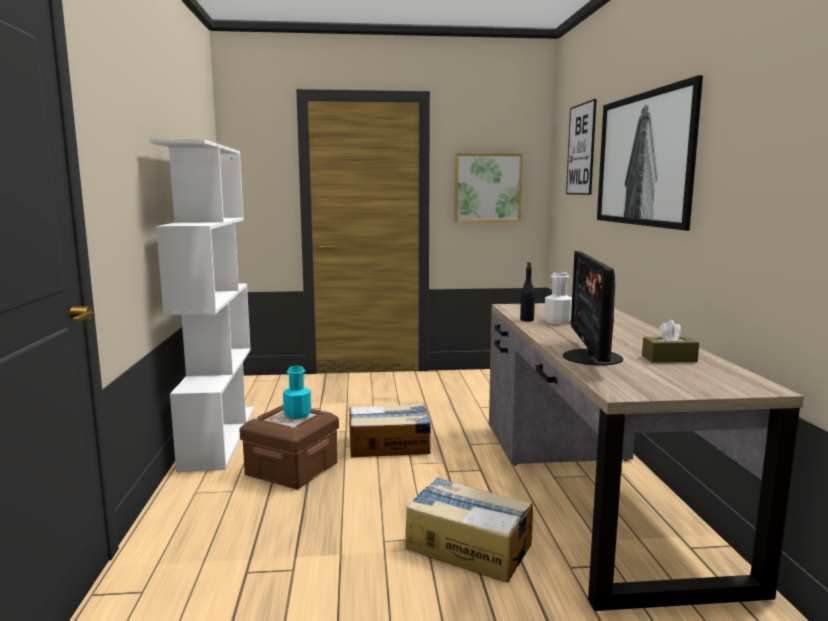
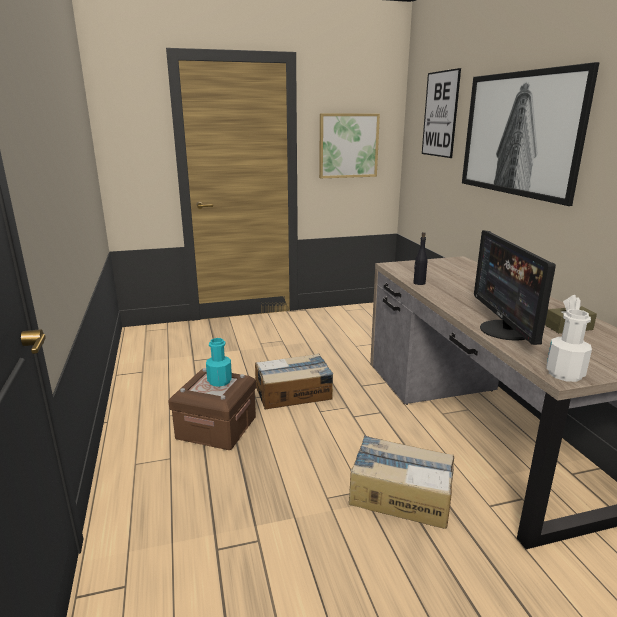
camera: 10 degrees left, 10 degrees up
white bookcase [149,139,254,472] -> none
white bottle [544,272,572,324] -> white bottle moved to [547,309,592,382]

